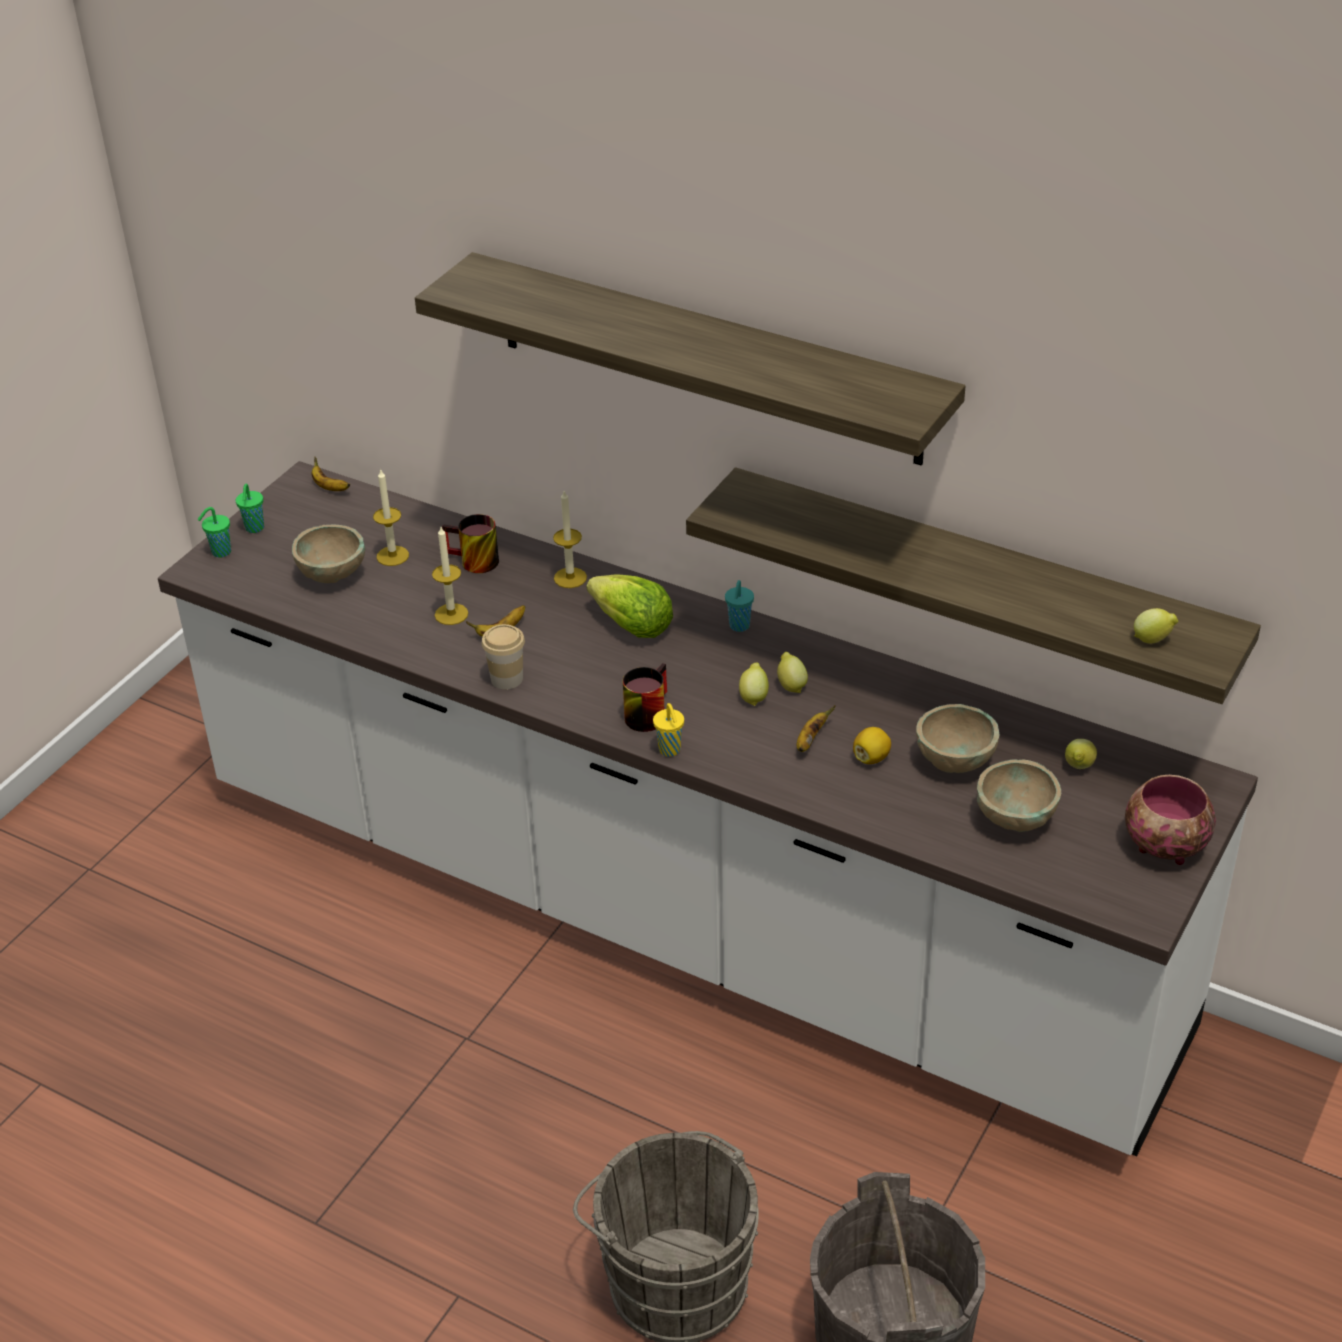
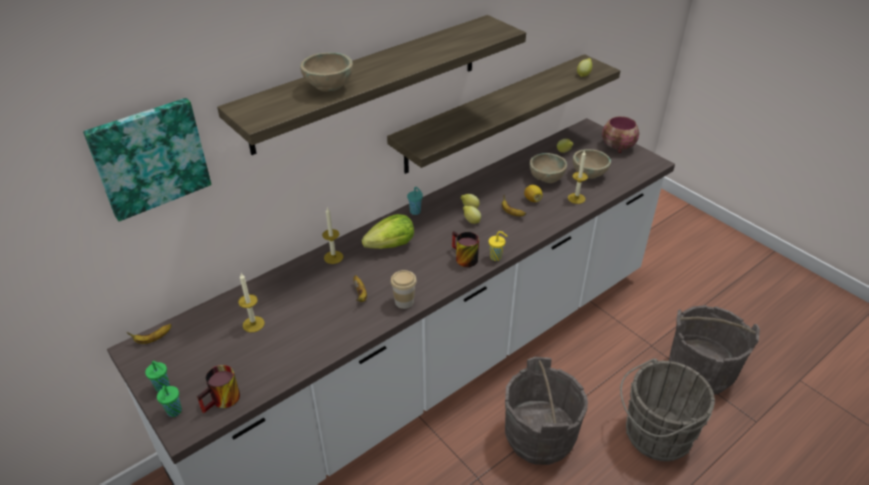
camera: 70 degrees left, 0 degrees up
beige bowl [292,525,365,583] -> beige bowl moved to [300,52,353,92]
candle [432,527,468,625] -> candle moved to [568,150,588,204]
mug [442,514,499,573] -> mug moved to [197,365,240,413]
none -> picture [83,98,211,222]
none -> grey bucket [505,357,588,465]

